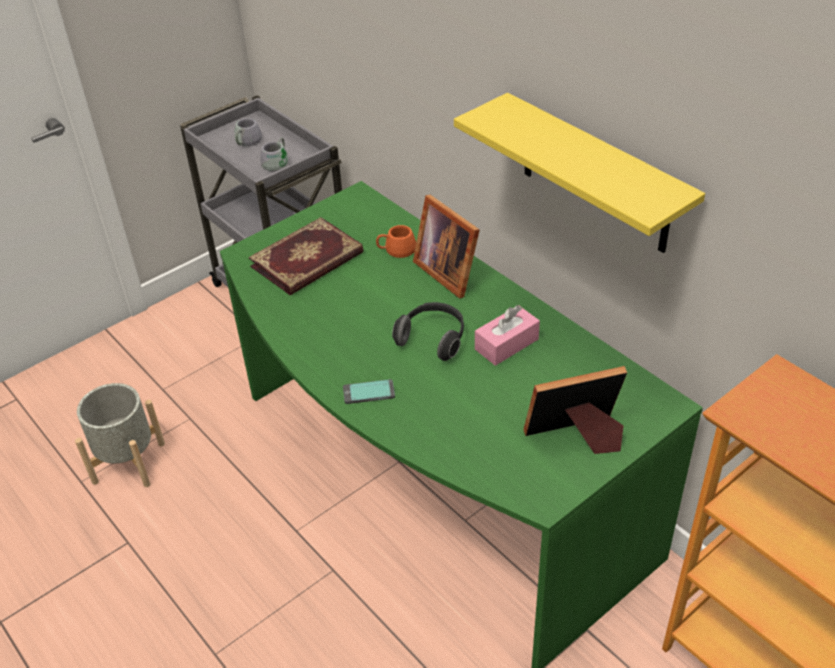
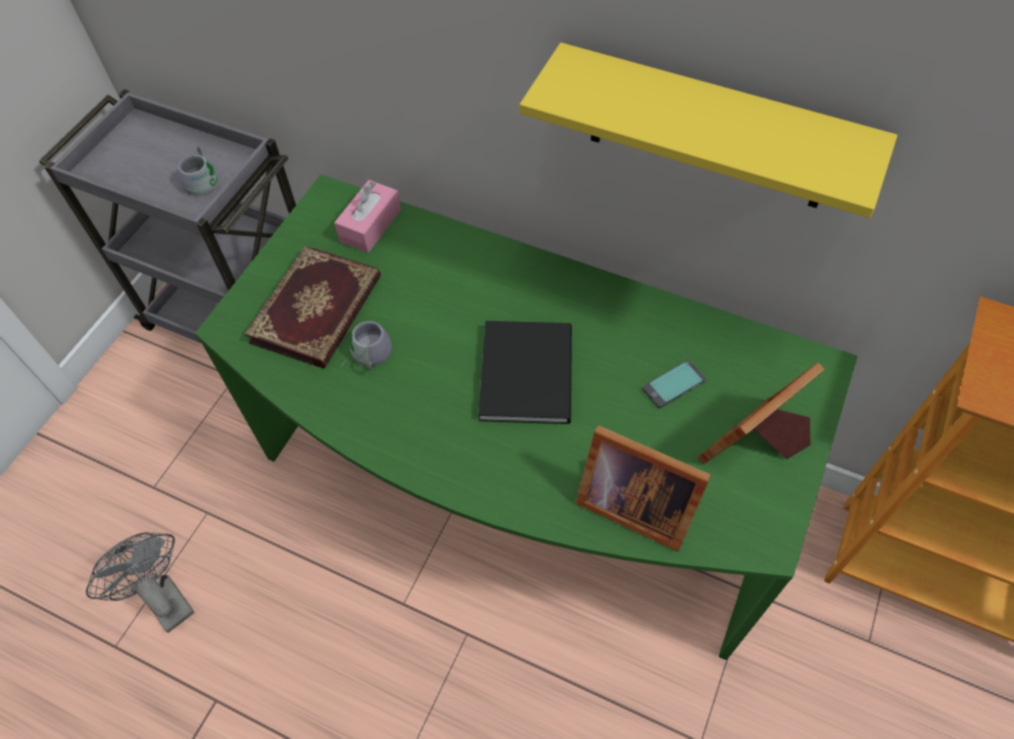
camera: 25 degrees left, 15 degrees up
grey planter [75,383,165,487] -> grey fan [86,532,194,633]
grey mug [227,118,262,146] -> grey mug moved to [341,321,392,371]
phone [343,379,395,404] -> phone moved to [643,360,706,408]
orange mug [376,225,416,258] -> none
headphones [392,302,464,361] -> black book [478,321,572,424]
picture frame [413,195,480,298] -> picture frame moved to [576,425,711,552]
pink tissue box [475,305,540,366] -> pink tissue box moved to [334,180,401,253]

